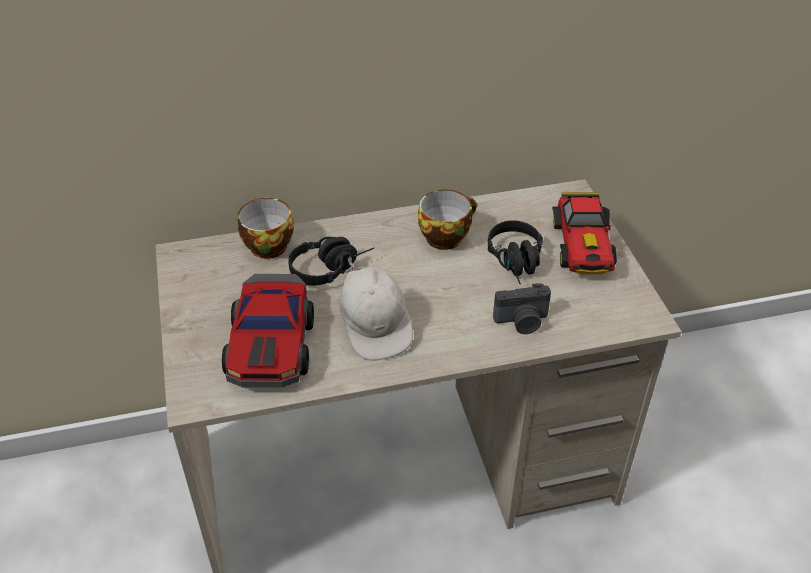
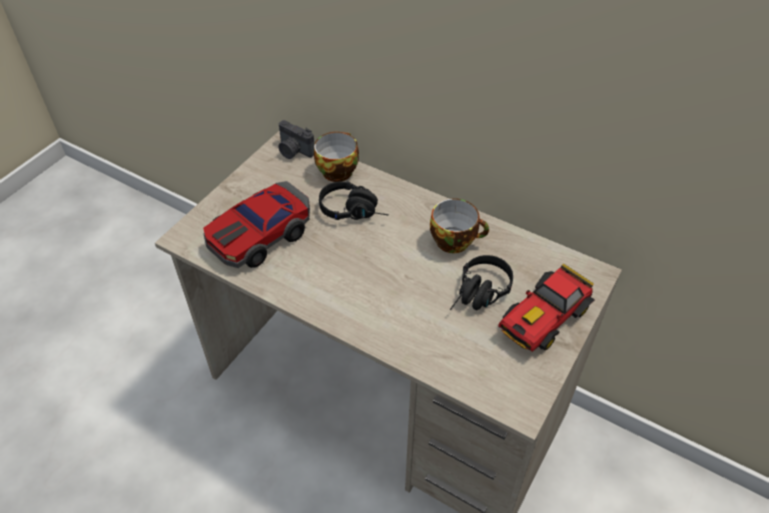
camera: 45 degrees right, 5 degrees up
white cap [339,257,413,361] -> none
camera [493,283,551,334] -> camera moved to [278,120,314,159]

